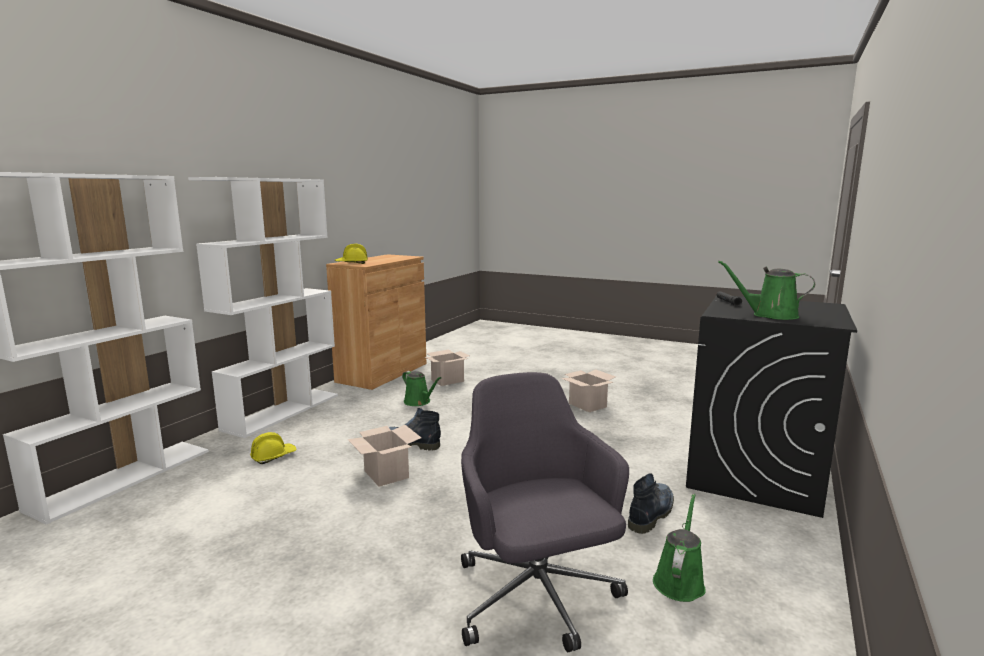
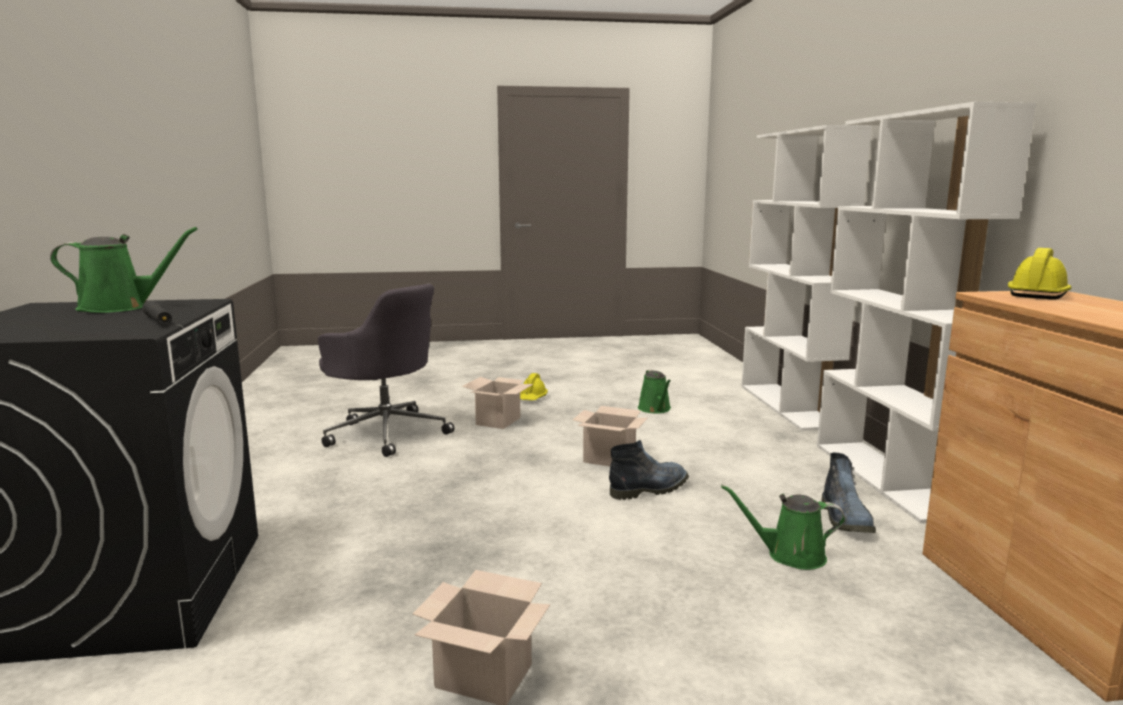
camera: 145 degrees right, 0 degrees up
yellow hard hat [250,432,297,464] -> yellow hard hat moved to [520,373,548,400]
cardboard box [425,350,469,386] -> cardboard box moved to [462,377,533,429]
boot [628,473,674,534] -> boot moved to [821,453,876,533]
green watering can [653,494,706,602] -> green watering can moved to [638,370,671,413]

